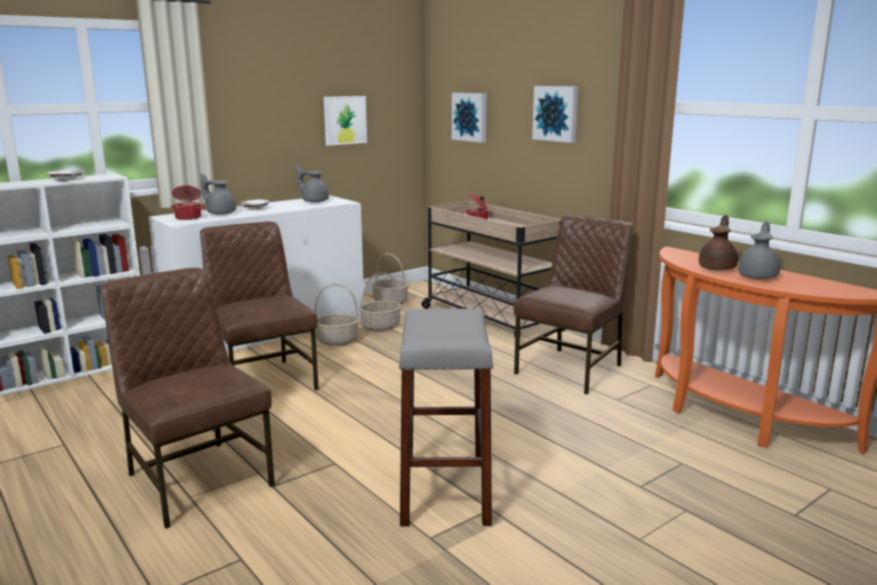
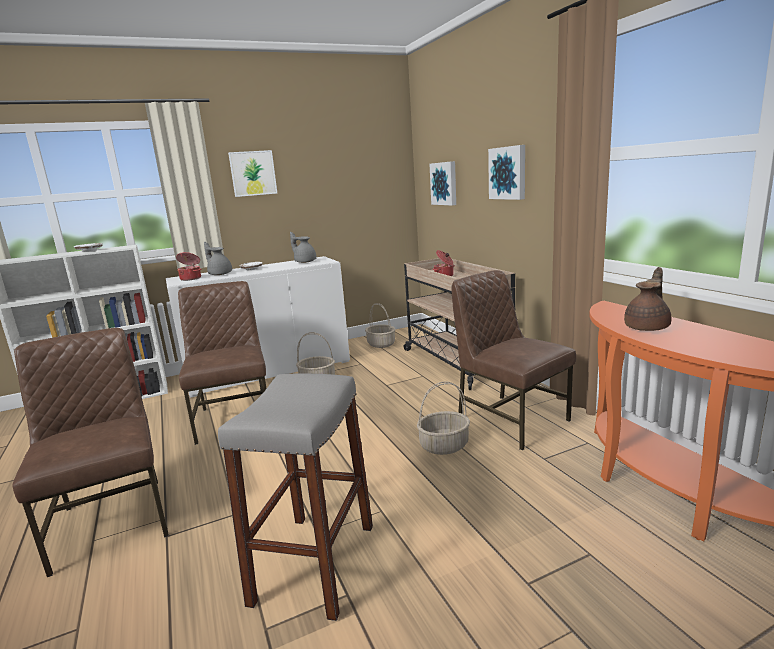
camera: 15 degrees right, 0 degrees up
picture [324,96,367,146] -> picture moved to [228,150,277,197]
basket [359,272,401,331] -> basket moved to [417,381,470,455]
brown chair [514,215,633,394] -> brown chair turned 90 degrees counterclockwise [451,270,576,450]
grey teapot [738,221,780,279] -> none

